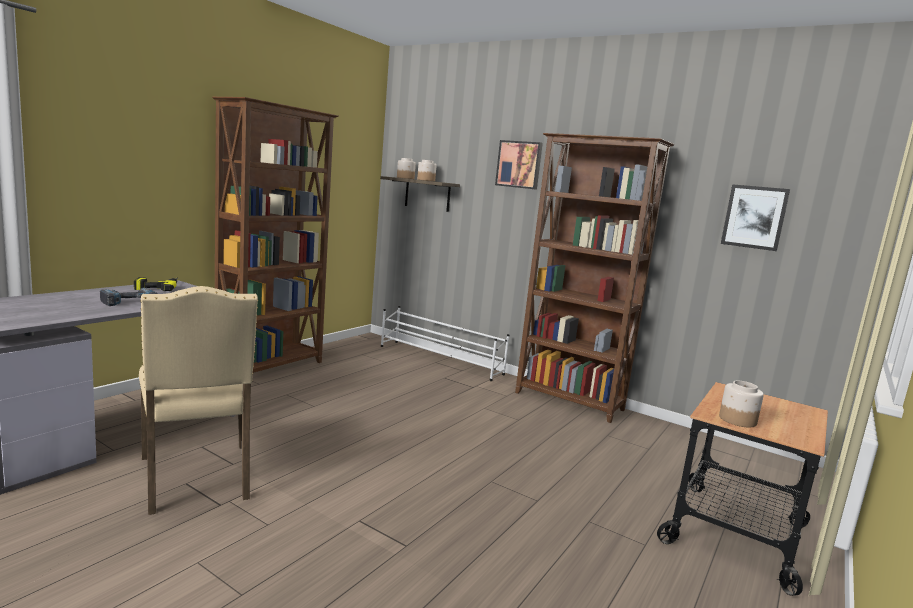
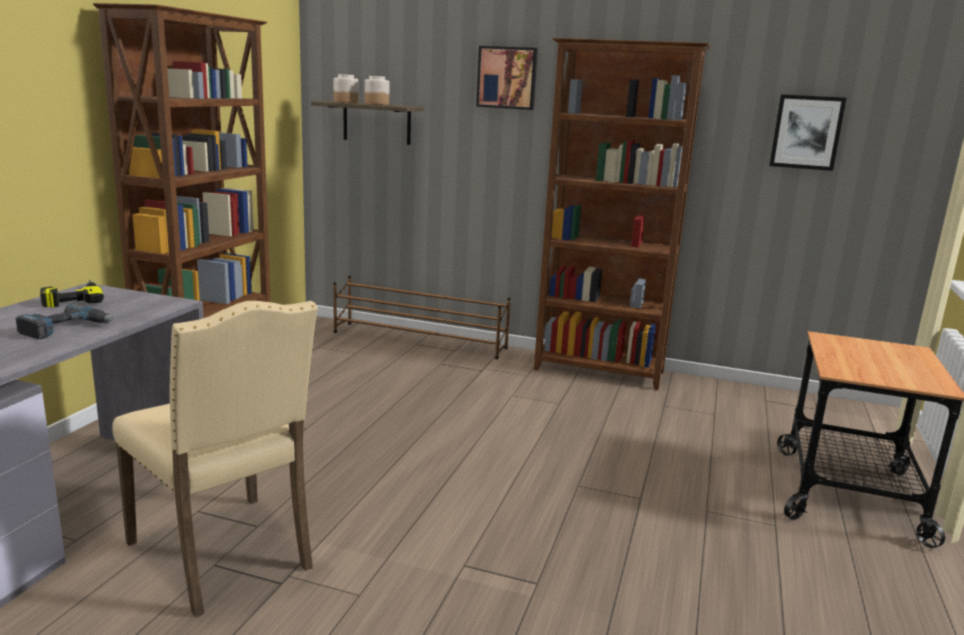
camera: 15 degrees left, 5 degrees up
white shoe rack [381,306,509,381] -> brown shoe rack [333,276,511,359]
jar [719,381,764,427] -> none

